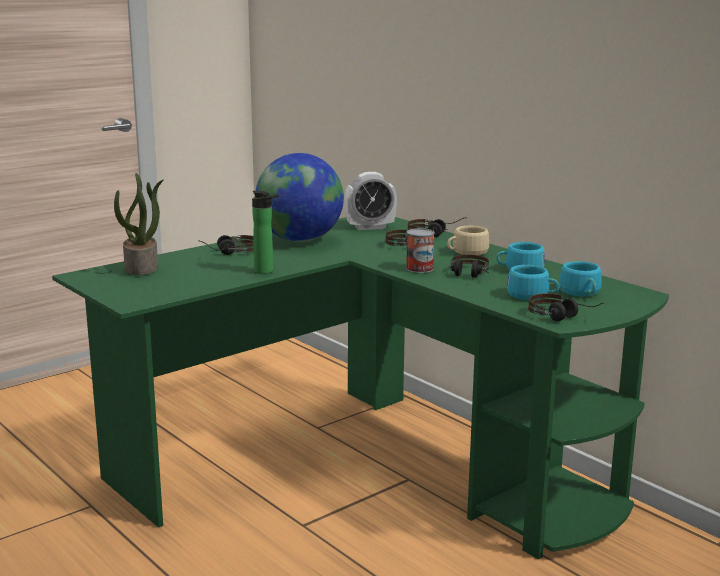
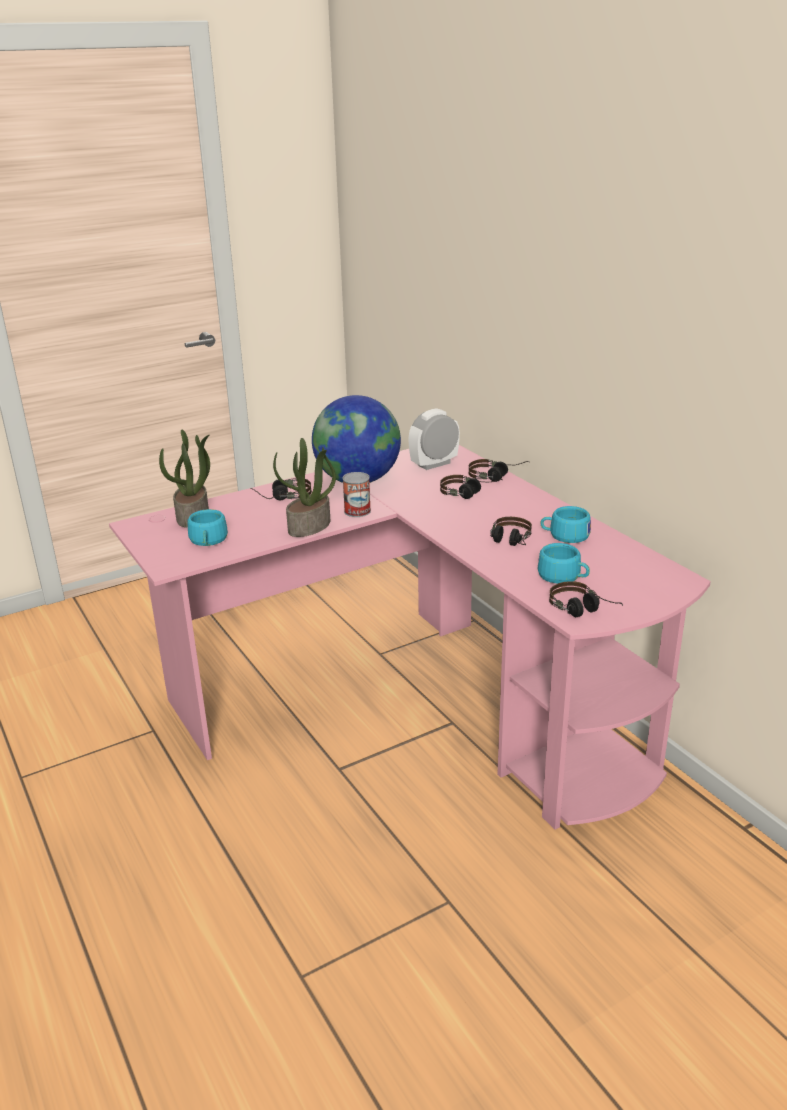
camera: 10 degrees right, 10 degrees up
green desk [52,217,669,559] -> pink desk [109,445,711,829]
bottle [252,191,279,274] -> potted plant [273,438,336,537]
alarm clock [345,172,397,230] -> alarm clock turned 150 degrees clockwise [409,408,460,470]
can [406,228,435,273] -> can moved to [342,472,371,517]
beige cup [447,226,489,255] -> none
turquoise cup [559,261,601,296] -> turquoise cup moved to [188,509,228,546]

